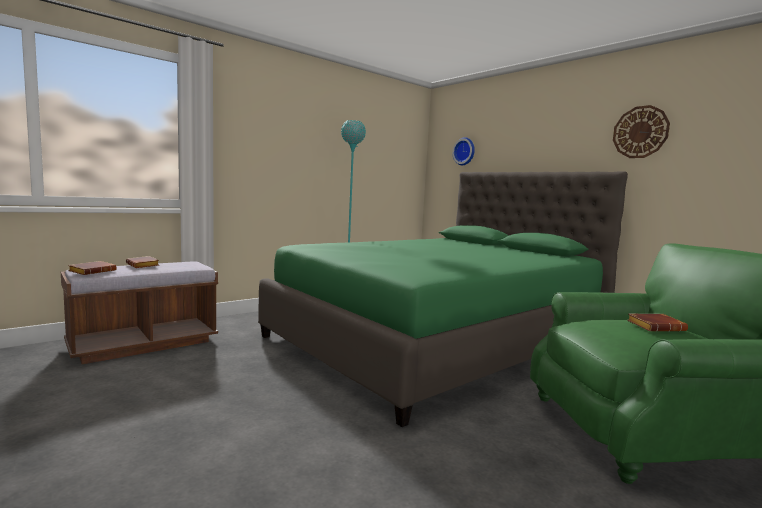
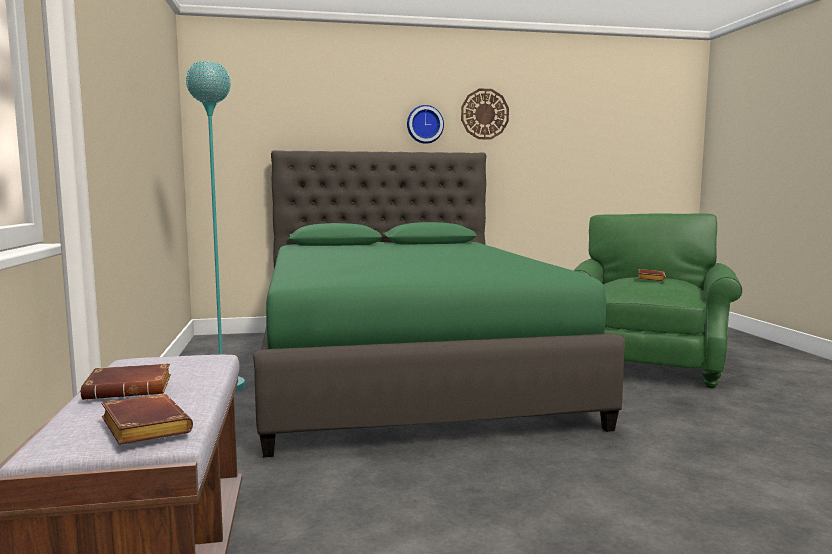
camera: 60 degrees left, 0 degrees up
wall clock [452,137,475,165] -> wall clock moved to [407,105,444,144]

